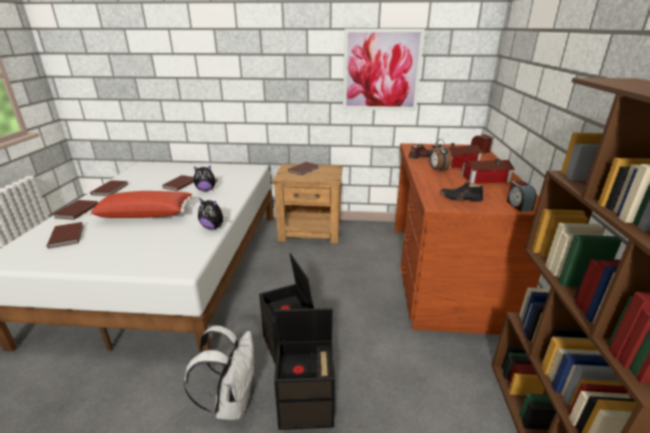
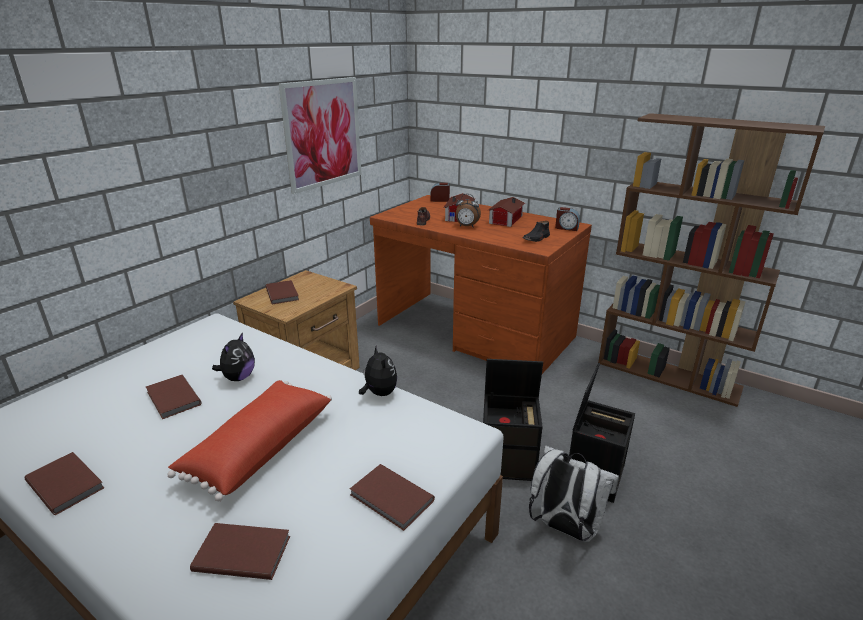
camera: 60 degrees left, 0 degrees up
brown book [53,200,99,220] -> brown book moved to [350,464,435,531]
plush toy [198,198,228,230] -> plush toy turned 75 degrees counterclockwise [359,346,397,396]

